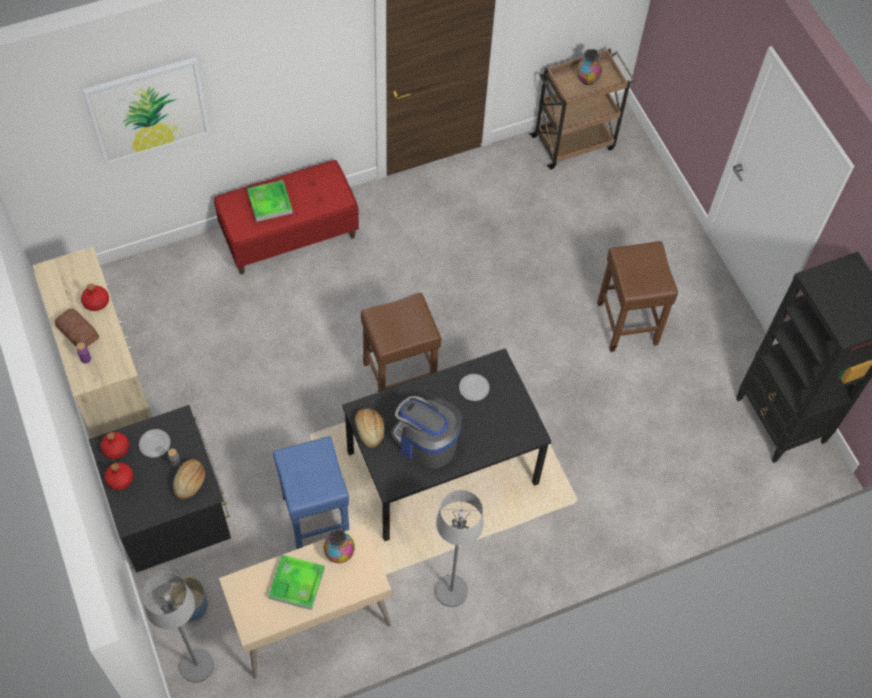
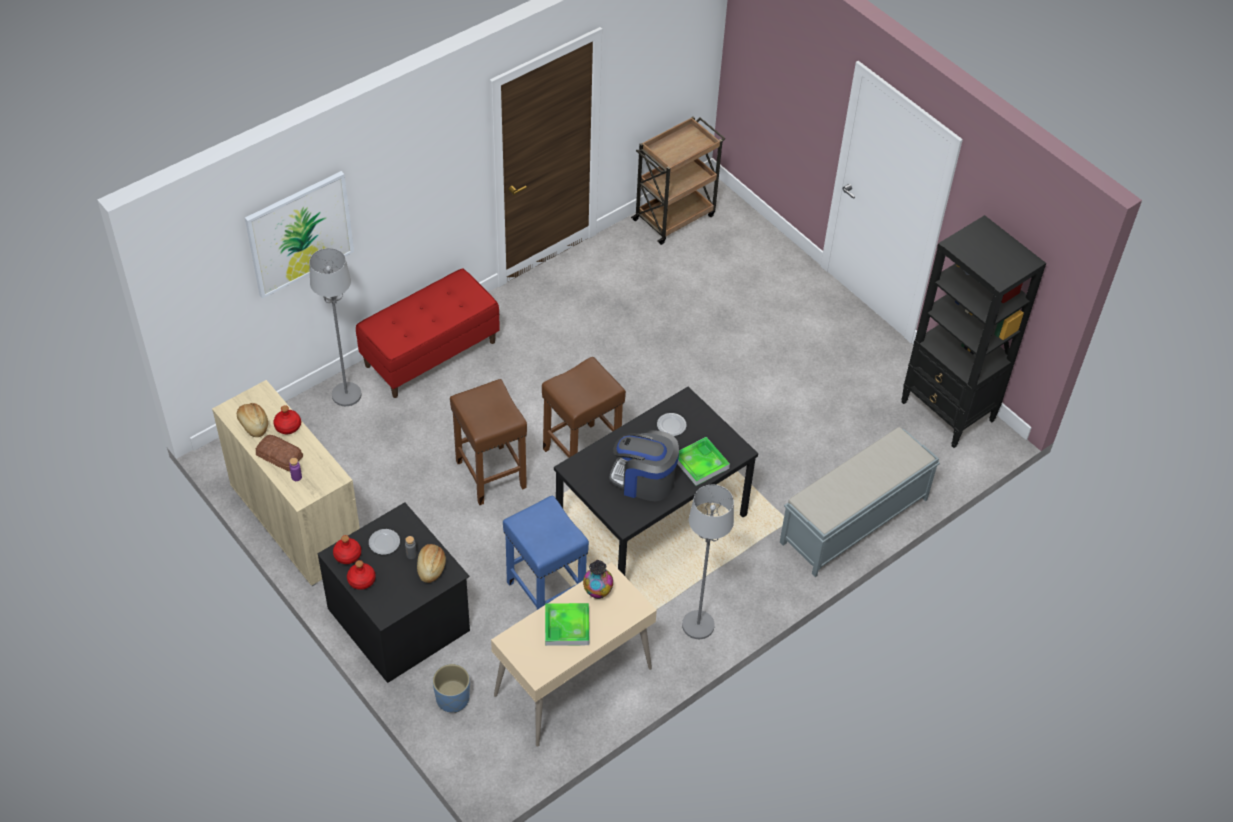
camera: 15 degrees left, 10 degrees down
grey floor lamp [142,572,214,683] -> grey floor lamp moved to [309,248,362,406]
tray [247,180,293,222] -> tray moved to [677,437,730,486]
bread [355,409,385,448] -> bread moved to [237,403,268,437]
vase [577,49,602,85] -> none
brown stool [597,241,678,352] -> brown stool moved to [450,379,527,505]
none -> grey bench [780,427,940,577]

